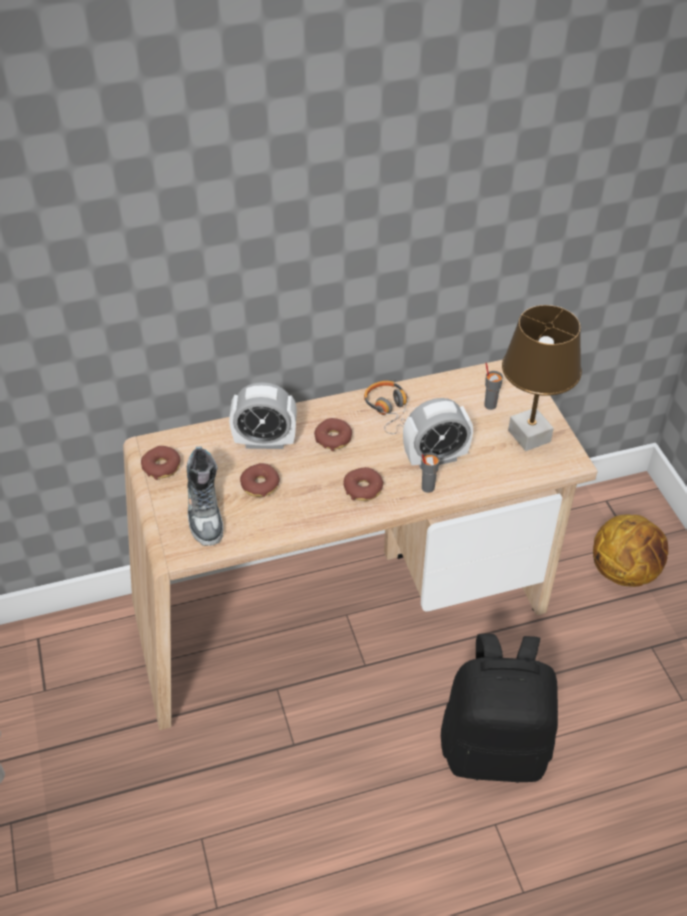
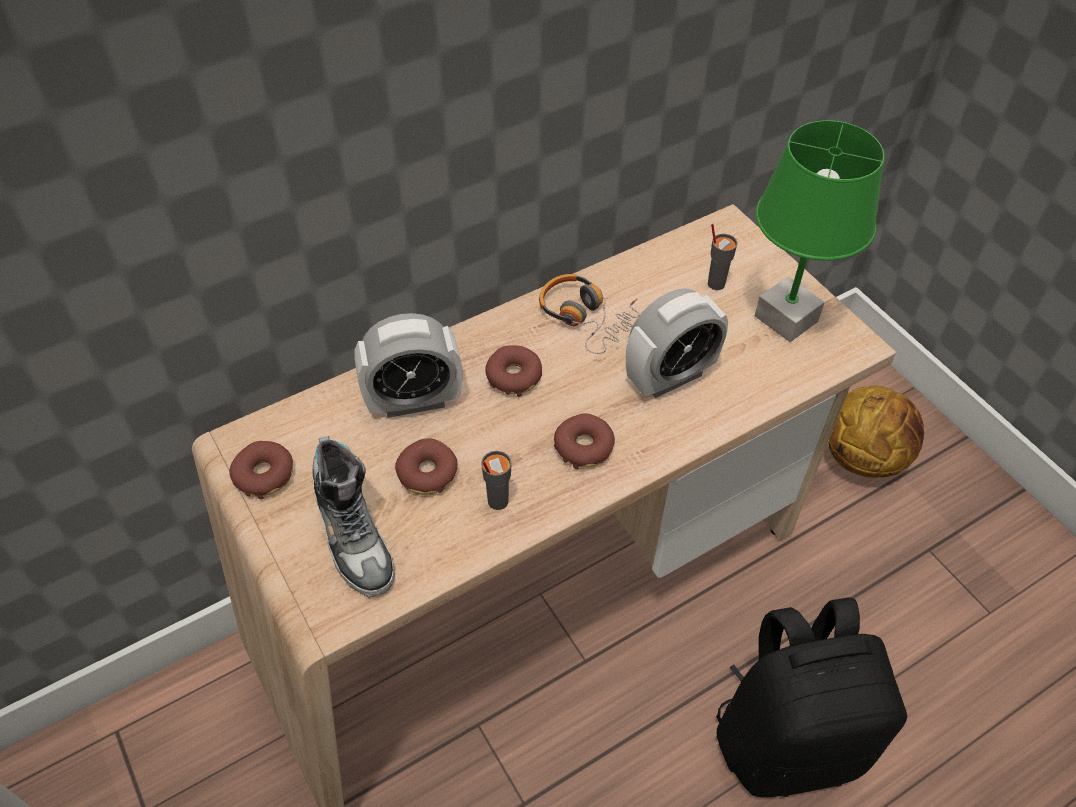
camera: 15 degrees left, 5 degrees up
grey cup [421,452,440,493] -> grey cup moved to [481,451,512,510]
brown table lamp [502,305,582,451] -> green table lamp [755,120,885,342]

